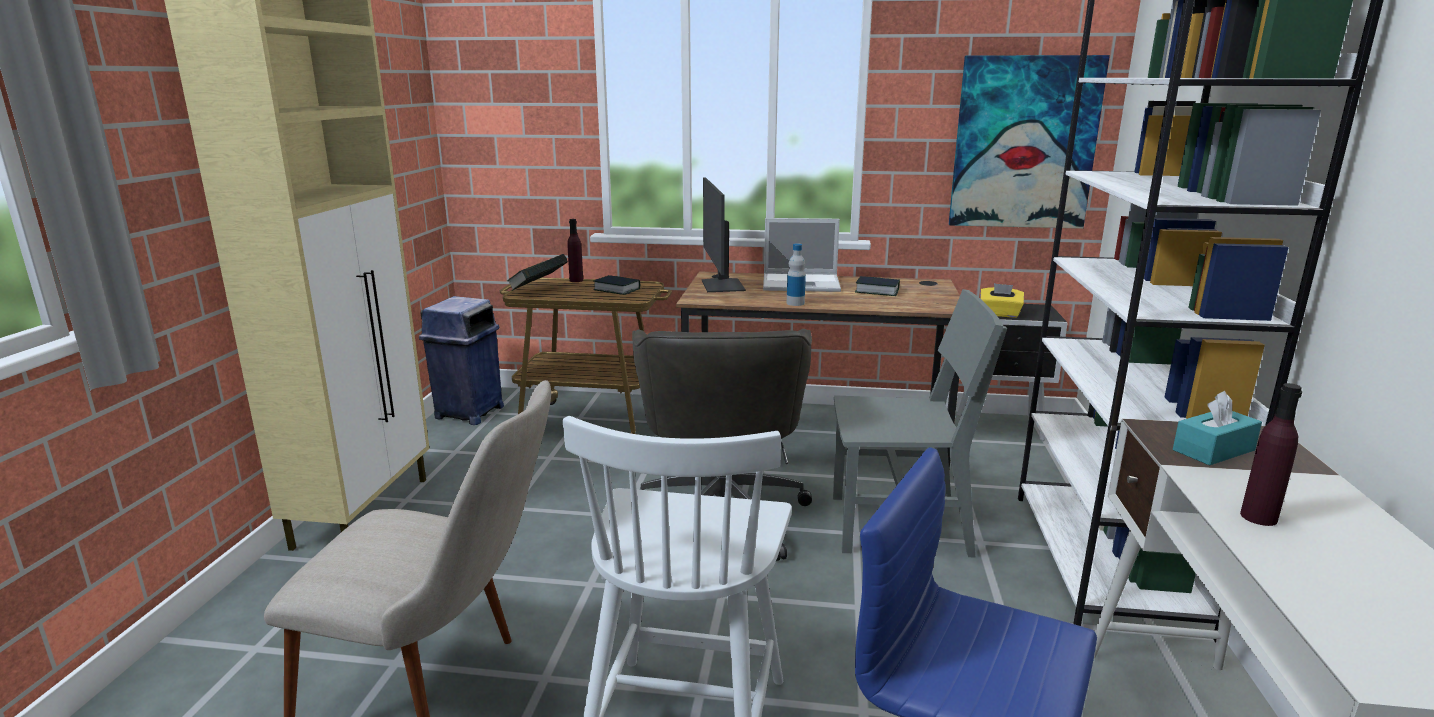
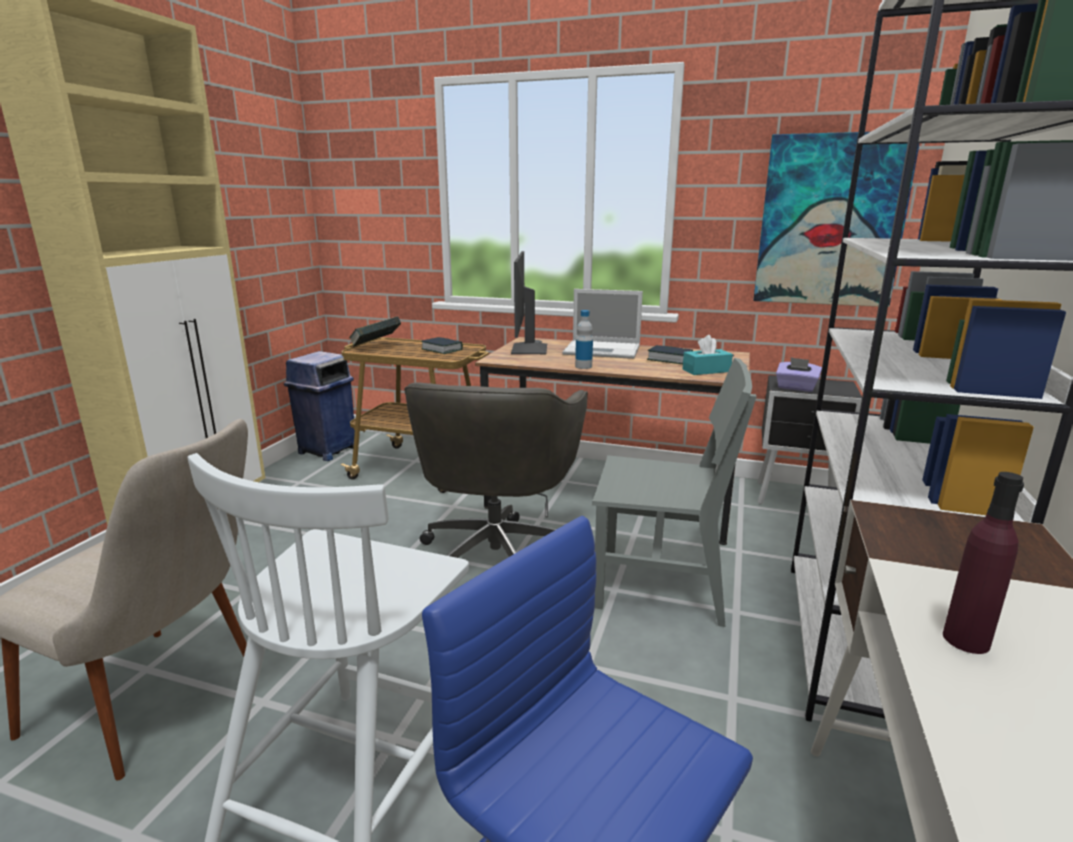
camera: 10 degrees right, 0 degrees up
purple bottle [567,219,583,282] -> none
yellow tissue box [980,283,1024,318] -> purple tissue box [776,357,822,392]
turquoise tissue box [1173,391,1262,466] -> turquoise tissue box moved to [683,335,733,375]

